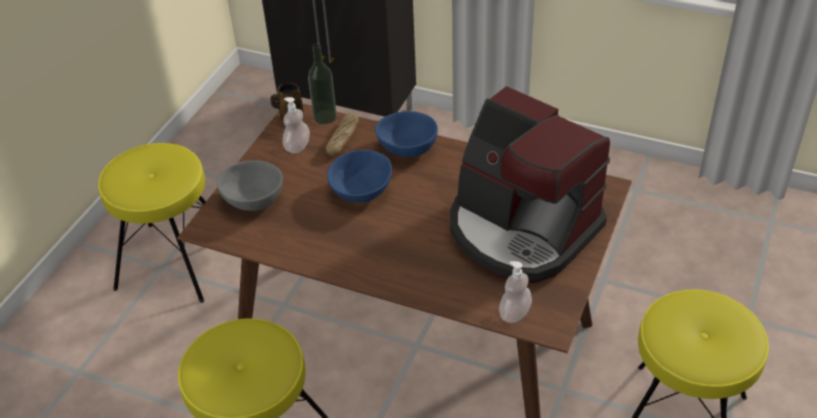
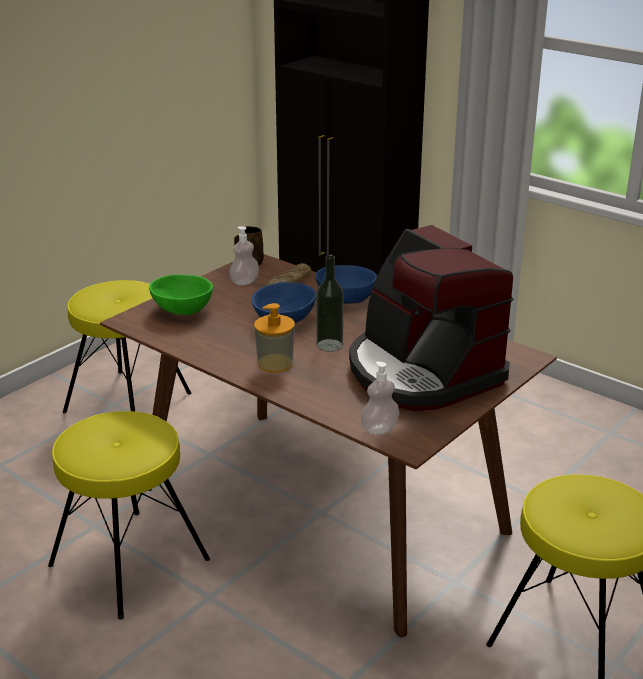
camera: 15 degrees right, 15 degrees down
grey bowl [217,161,283,211] -> green bowl [149,274,213,315]
bottle [308,43,337,124] -> bottle moved to [316,255,344,352]
none -> soap dispenser [254,303,295,373]

